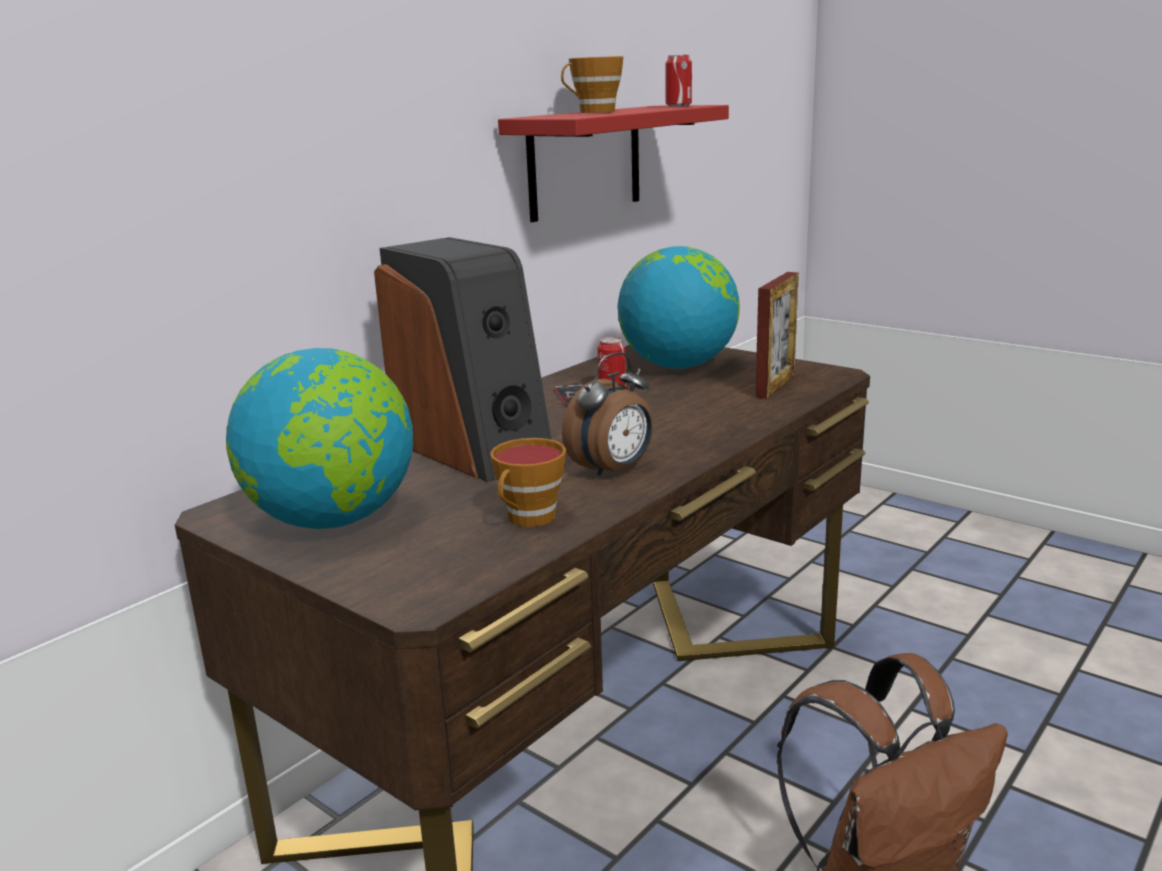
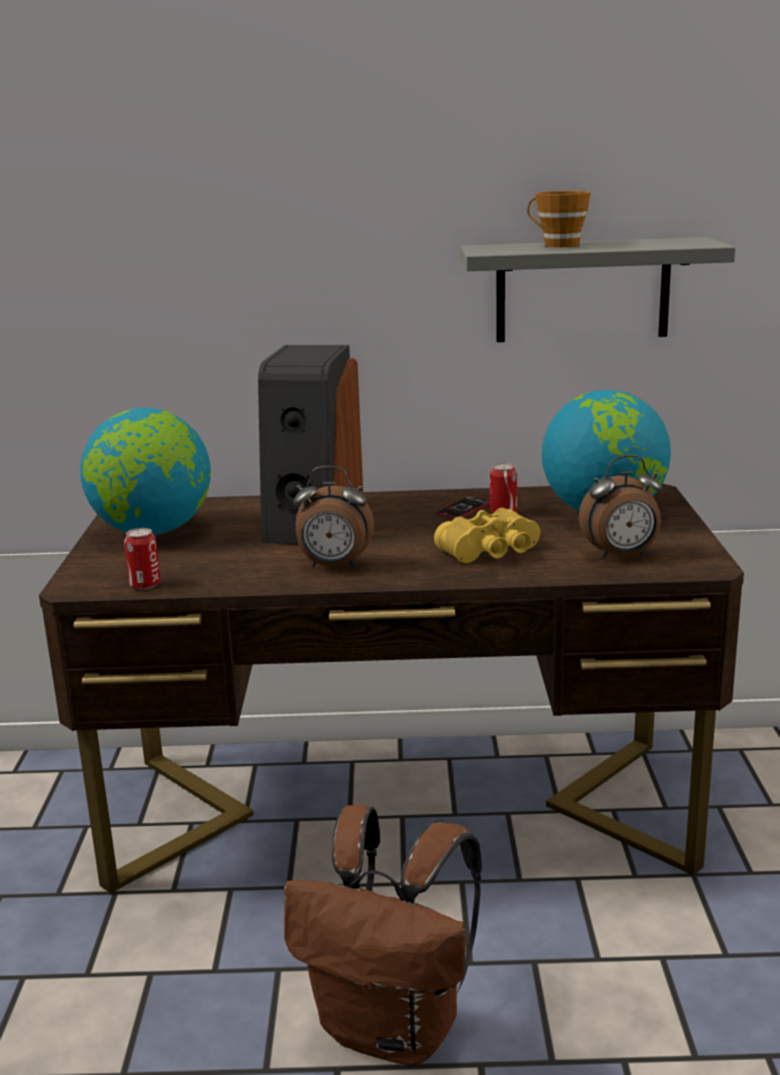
camera: 50 degrees right, 0 degrees up
cup [490,438,566,527] -> none
red shelf [498,105,729,222] -> grey shelf [460,237,736,342]
can [665,55,692,107] -> can moved to [124,528,161,590]
picture frame [755,272,799,399] -> alarm clock [579,455,662,559]
none -> yellow binoculars [434,508,540,563]

